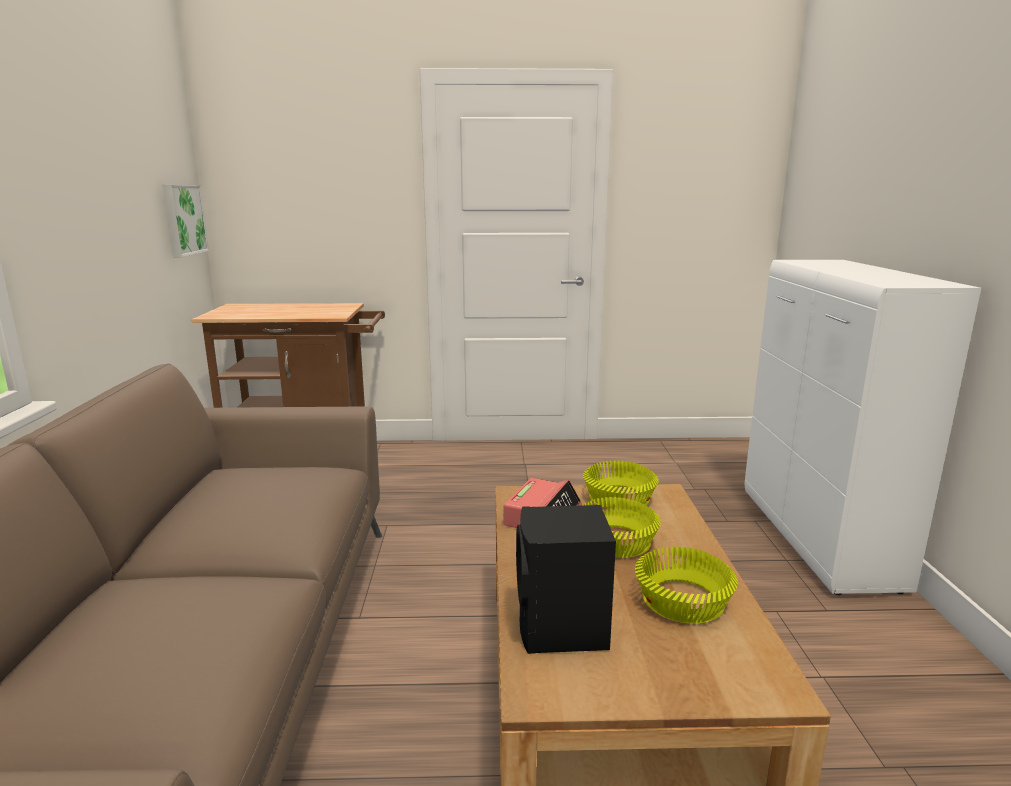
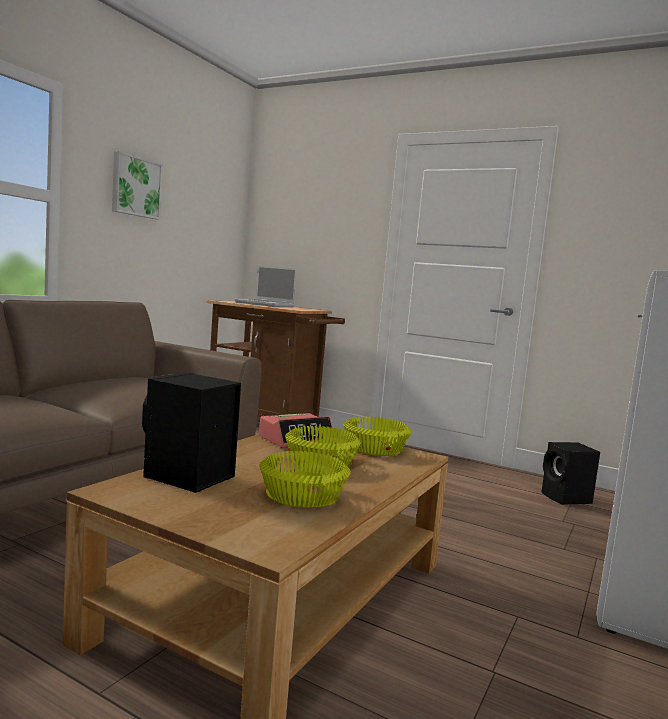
camera: 30 degrees right, 10 degrees down
picture [162,185,209,257] -> picture moved to [112,151,163,220]
none -> laptop [235,266,297,307]
none -> black speaker [541,442,600,505]

